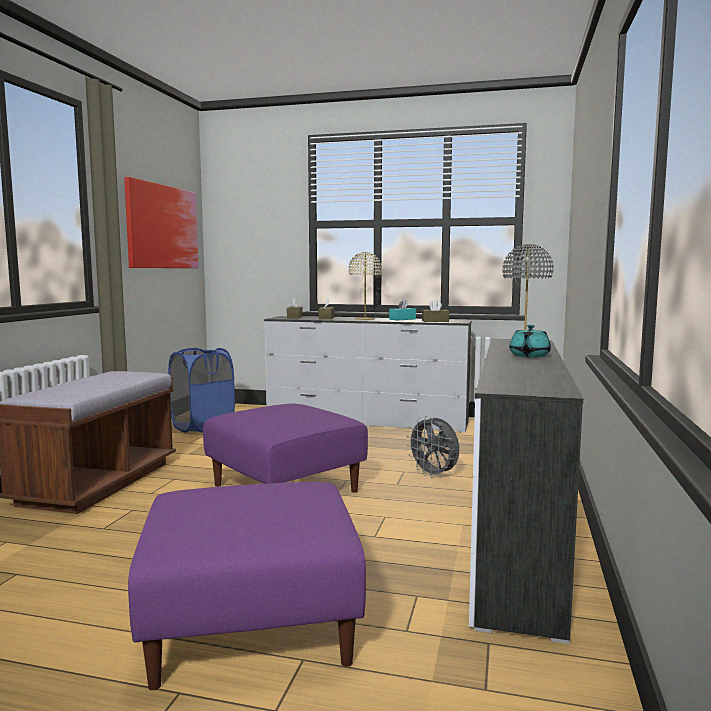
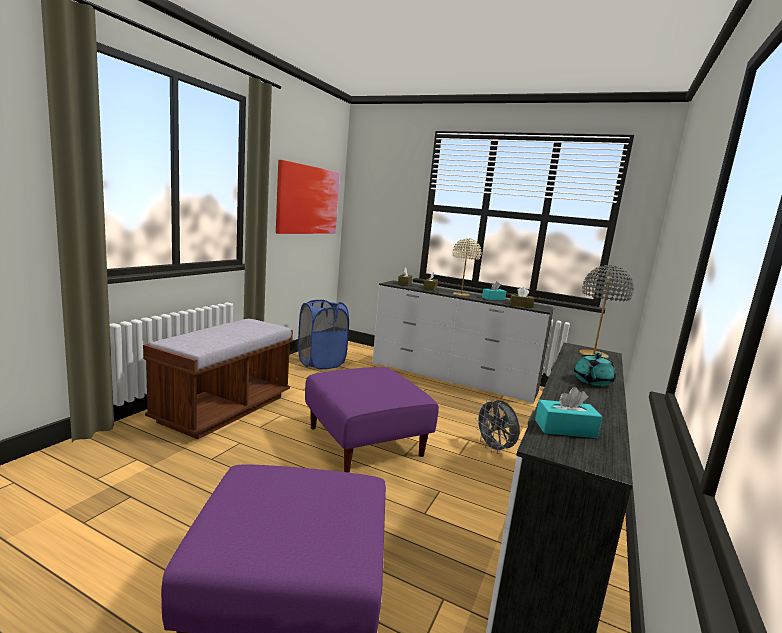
camera: 10 degrees right, 5 degrees up
none -> turquoise tissue box [535,387,602,438]

